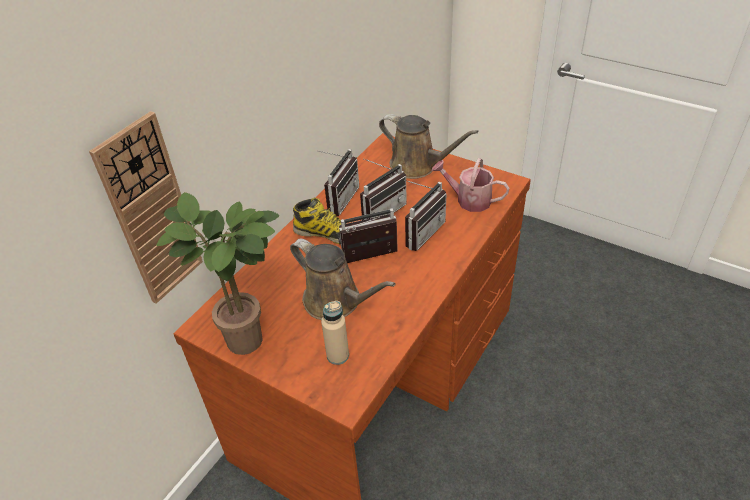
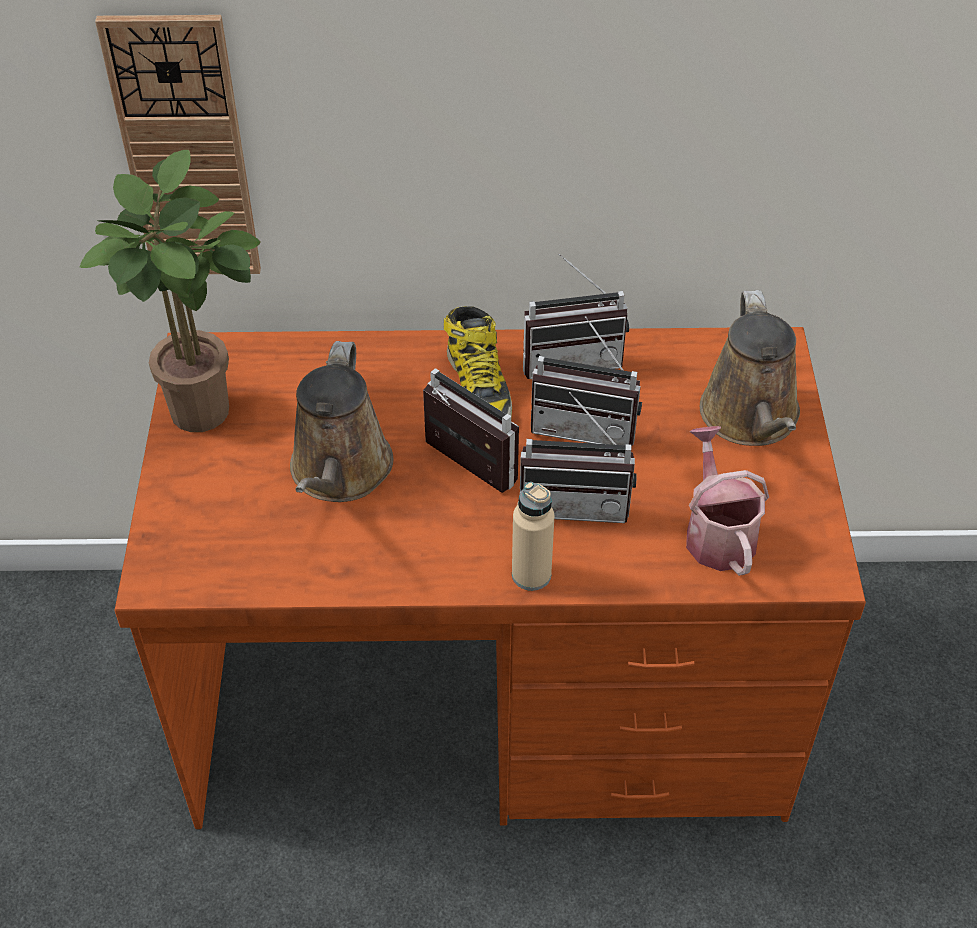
camera: 55 degrees right, 5 degrees up
beige bottle [321,301,349,365] -> beige bottle moved to [512,482,555,591]

